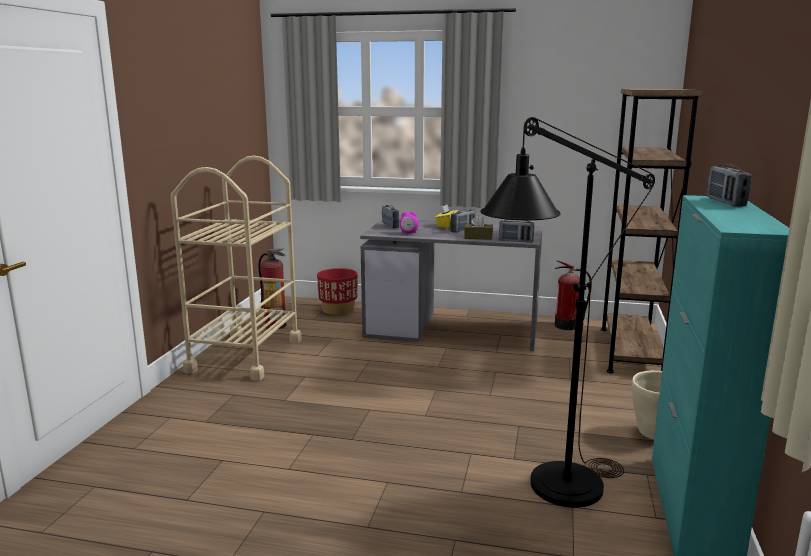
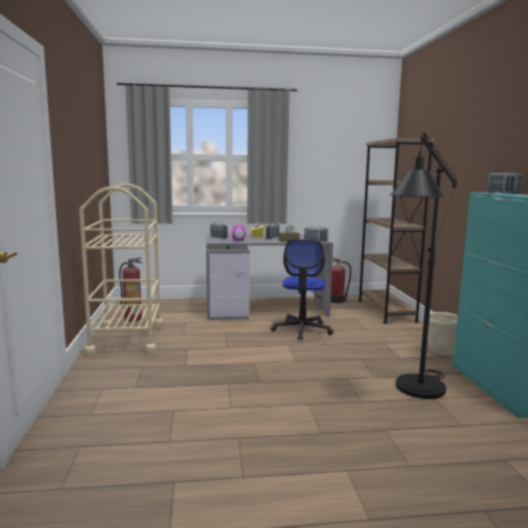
camera: 20 degrees left, 5 degrees down
red planter [317,268,358,315] -> none
none -> office chair [271,239,334,340]

